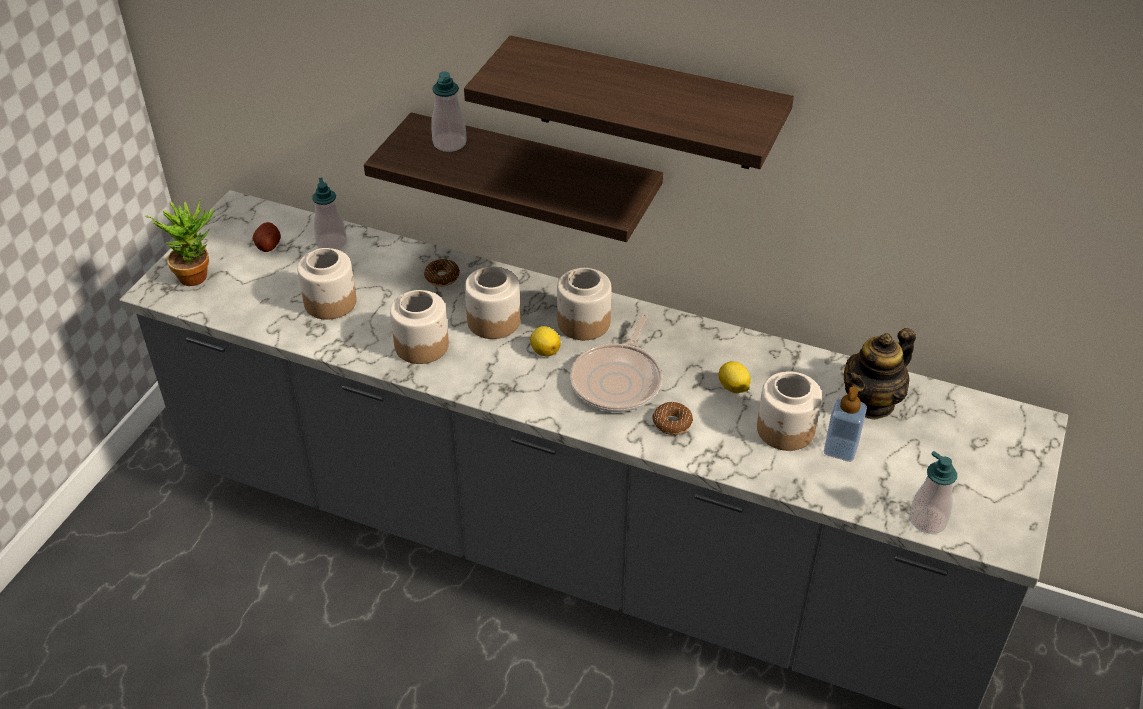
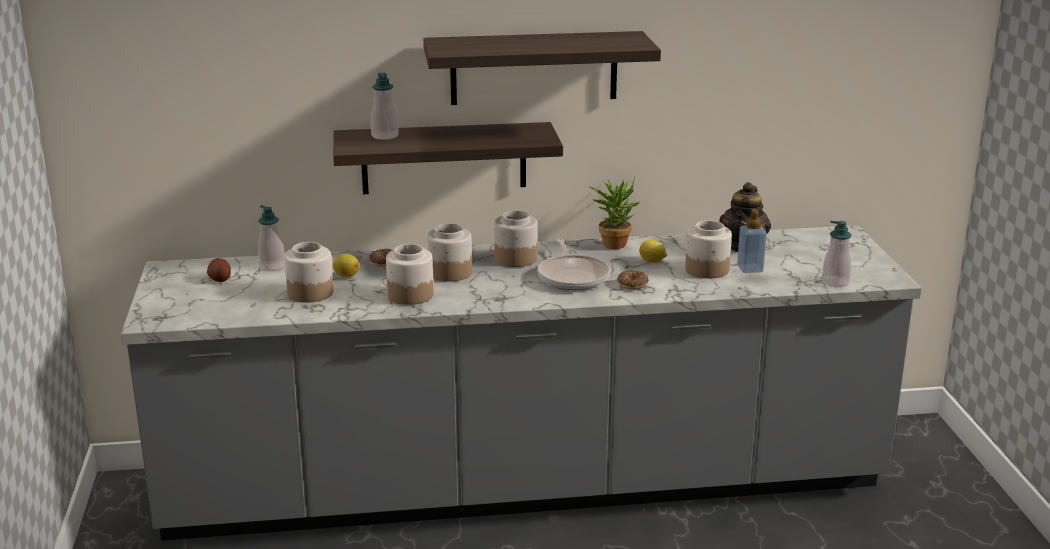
camera: 30 degrees left, 20 degrees down
potted plant [145,198,214,286] -> potted plant moved to [589,177,640,249]
lemon [530,326,561,356] -> lemon moved to [333,254,359,277]

